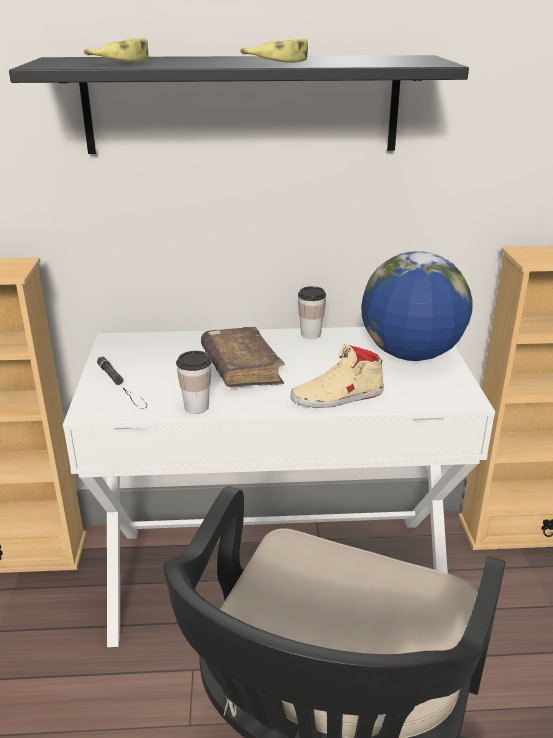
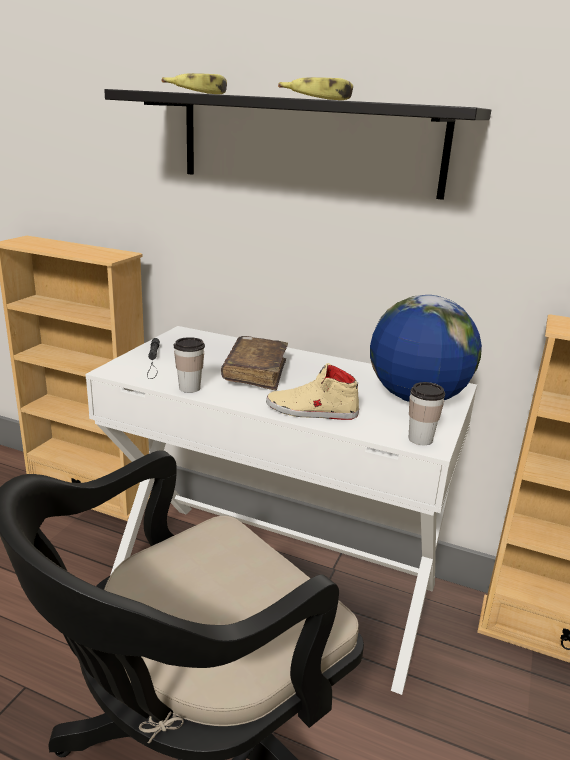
camera: 25 degrees right, 5 degrees down
cup [298,286,326,339] -> cup moved to [409,382,445,445]

